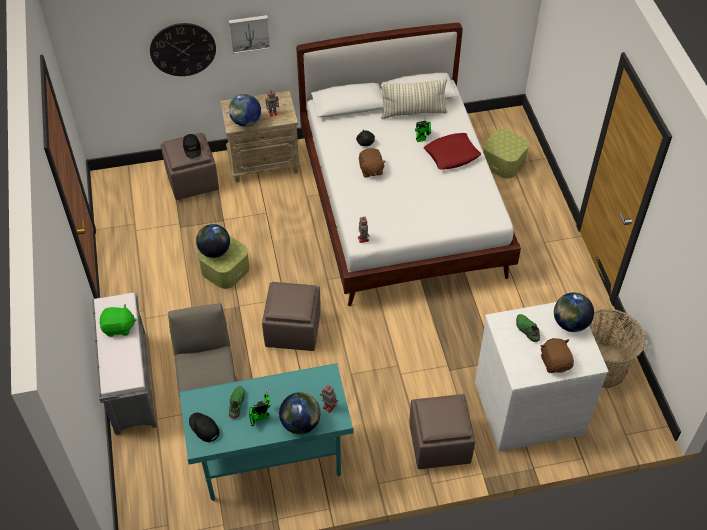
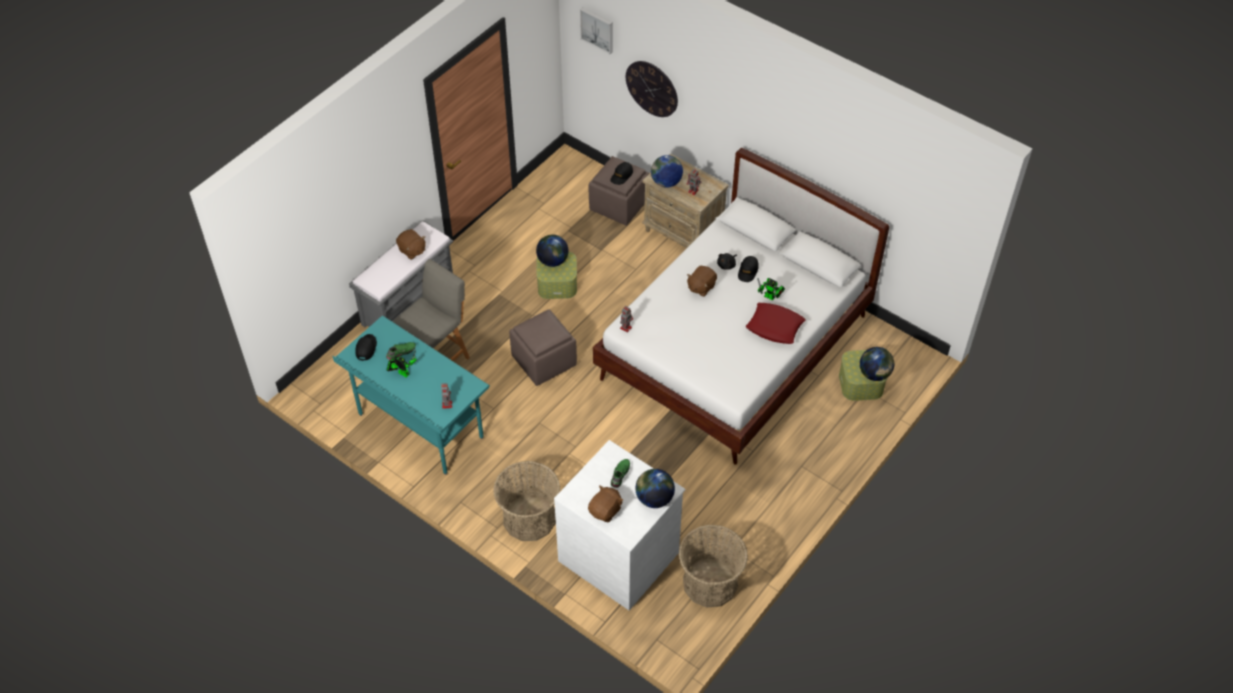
camera: 50 degrees right, 0 degrees up
green plush toy [100,304,136,337] -> brown plush toy [396,229,426,260]
picture [228,15,270,54] -> picture moved to [580,7,613,54]
globe [279,392,321,434] -> globe moved to [860,347,894,381]
pillow [381,78,448,119] -> none
brown ottoman [409,394,475,469] -> basket [493,461,560,541]
none -> black cap [738,256,759,282]

